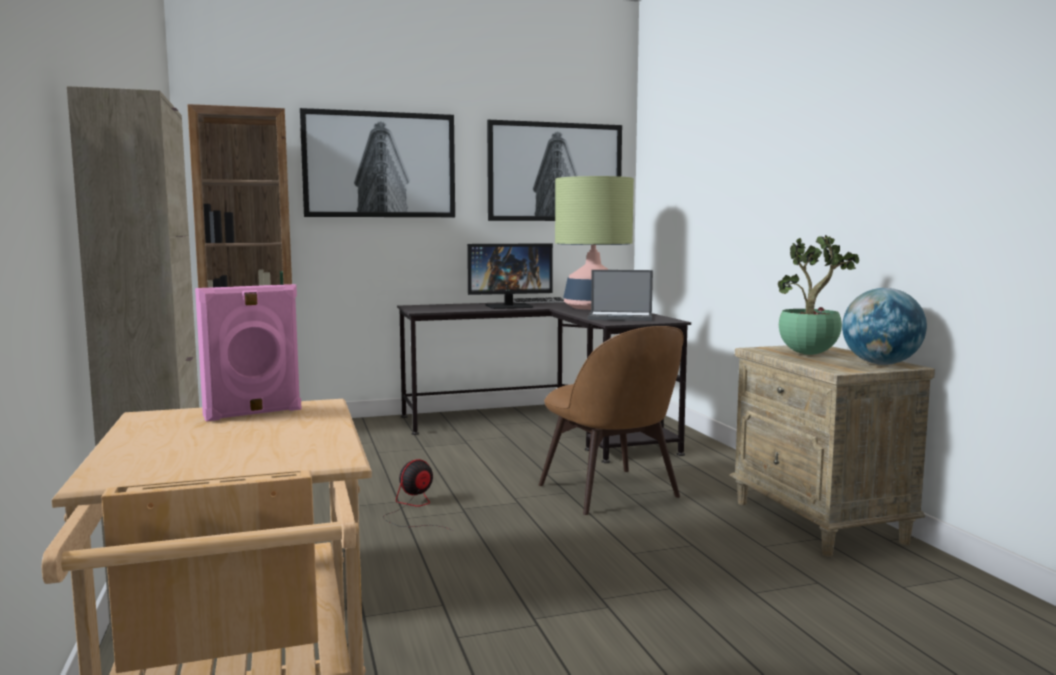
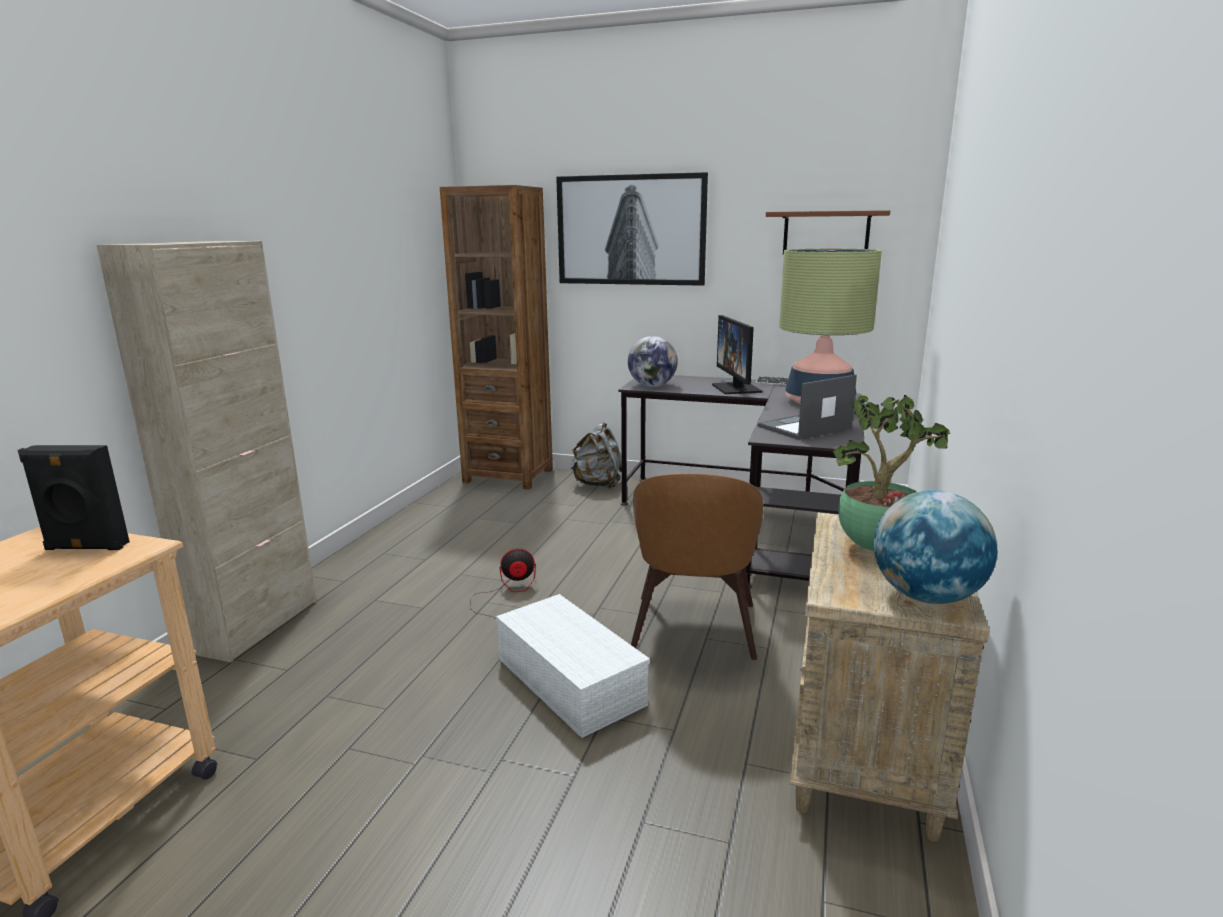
camera: 35 degrees right, 10 degrees up
pink speaker [195,284,302,422] -> black speaker [18,445,130,550]
monitor [467,243,553,309] -> monitor turned 60 degrees clockwise [712,315,762,394]
picture [487,120,622,221] -> brown shelf [766,210,890,255]
laptop [588,270,653,321] -> laptop turned 105 degrees clockwise [758,375,857,440]
none -> white storage box [496,594,650,738]
none -> grey backpack [571,422,622,489]
none -> globe [628,336,678,387]

